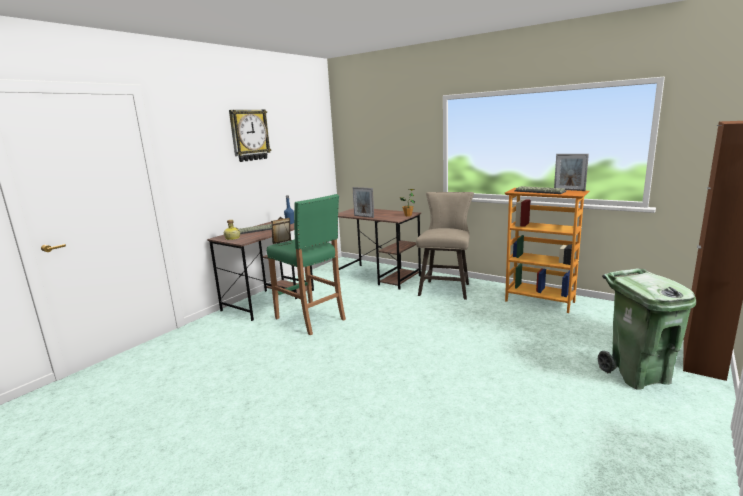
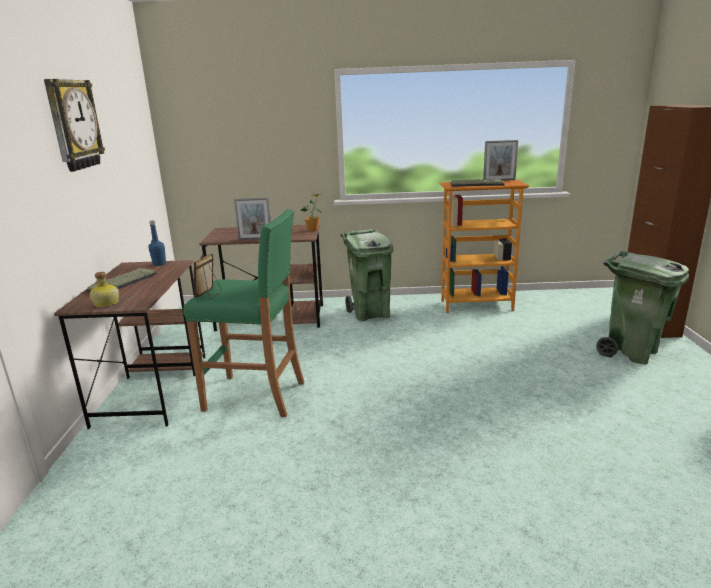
camera: 35 degrees left, 5 degrees up
beige stool [416,192,474,300] -> green trash can [341,229,393,321]

